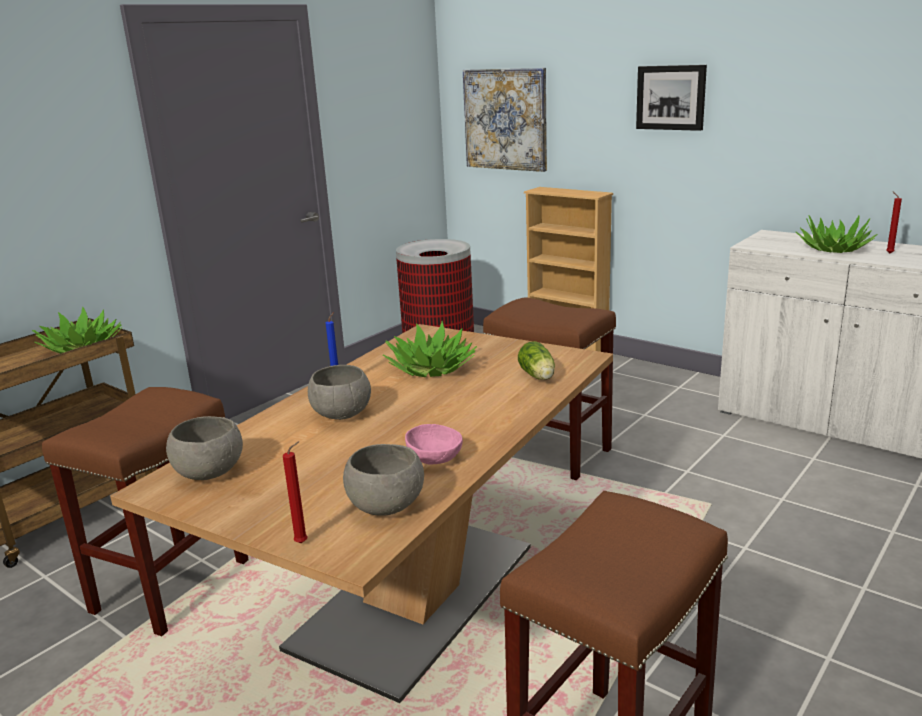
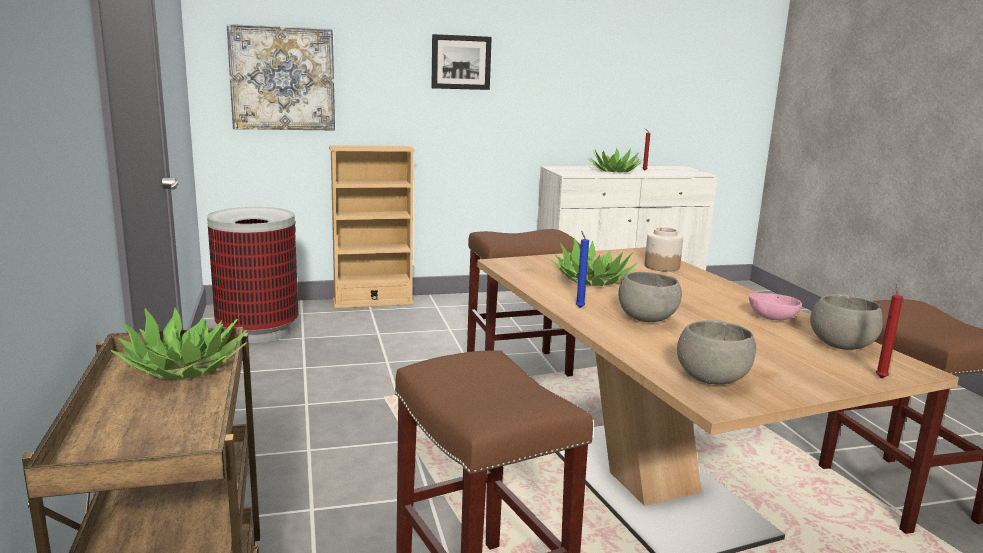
camera: 55 degrees left, 5 degrees down
lettuce [518,341,555,380] -> jar [645,227,683,272]

